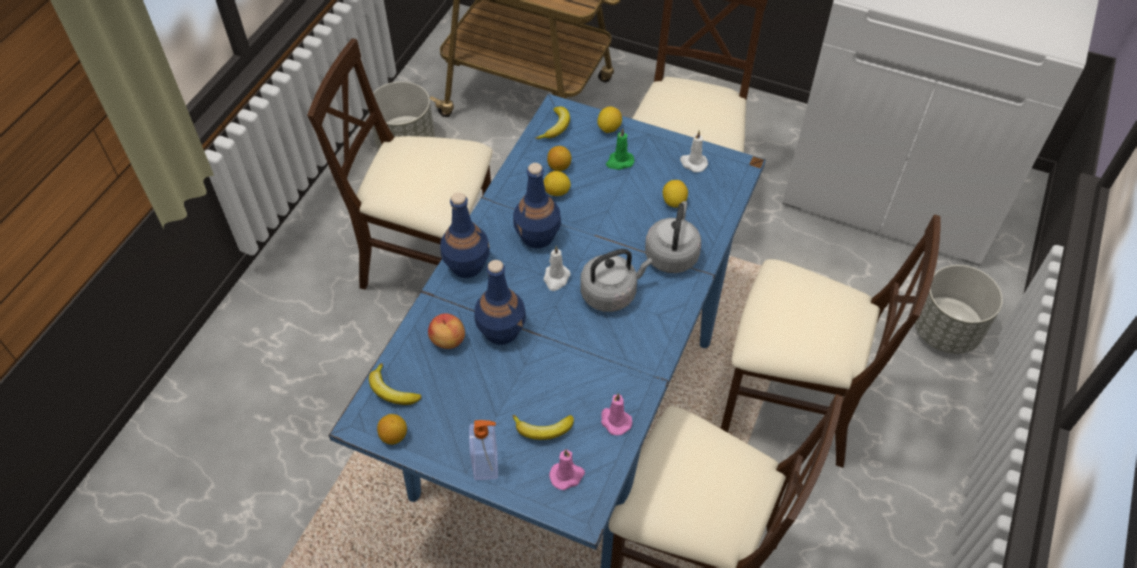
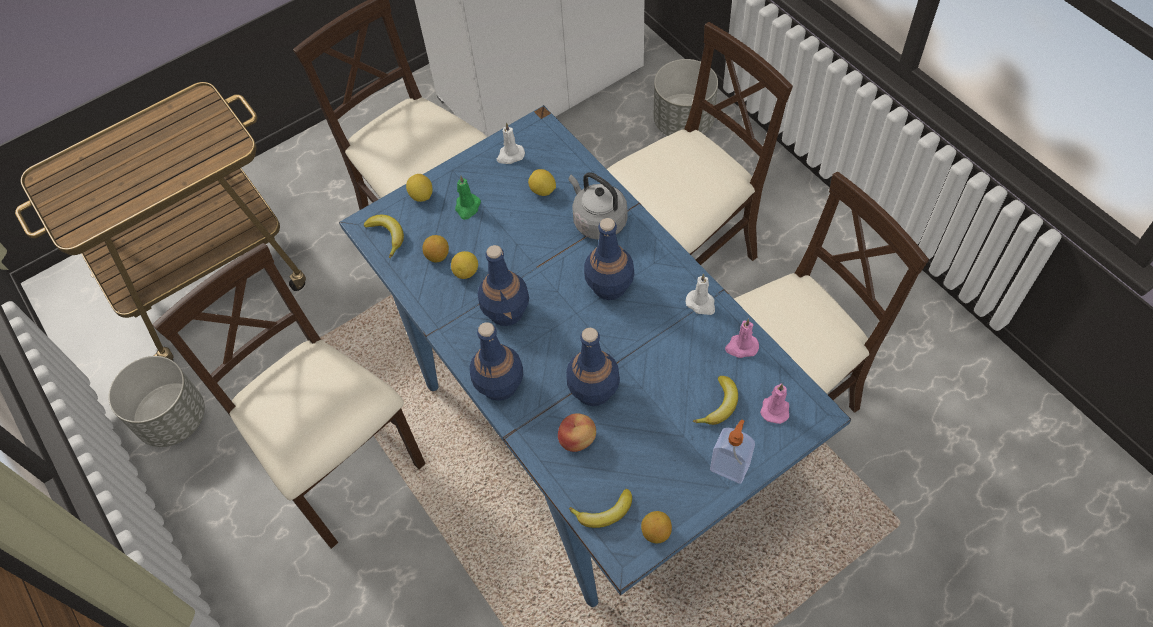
camera: 55 degrees left, 5 degrees up
beige chair [307,39,493,290] -> beige chair turned 90 degrees clockwise [152,243,426,549]
white candle [544,246,571,291] -> white candle moved to [685,274,715,315]
grey kettle [580,249,653,312] -> blue bottle [584,218,634,300]

